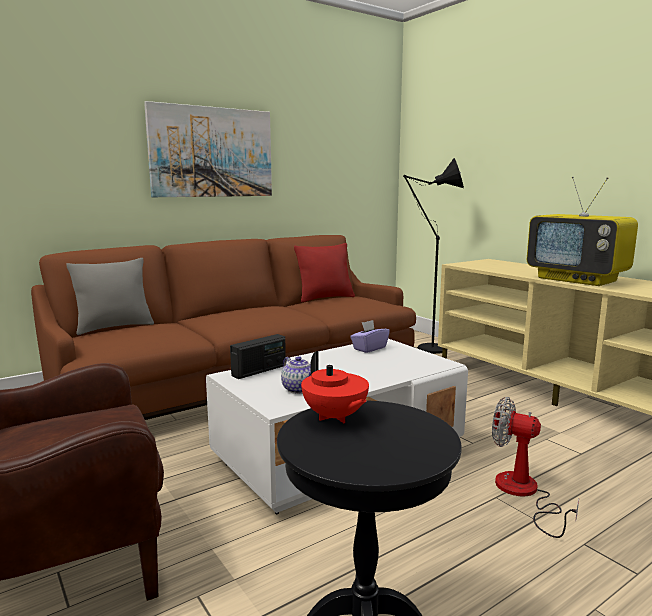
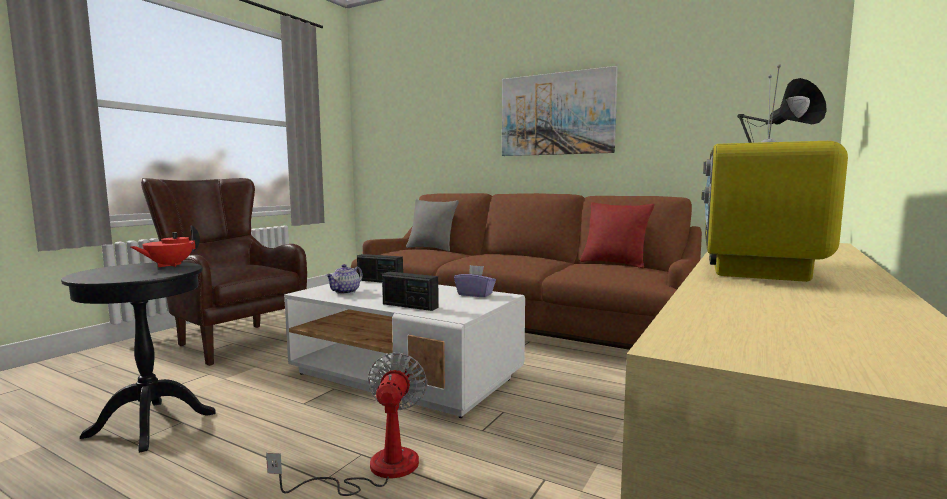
camera: 65 degrees right, 5 degrees down
none -> radio [382,272,439,311]

